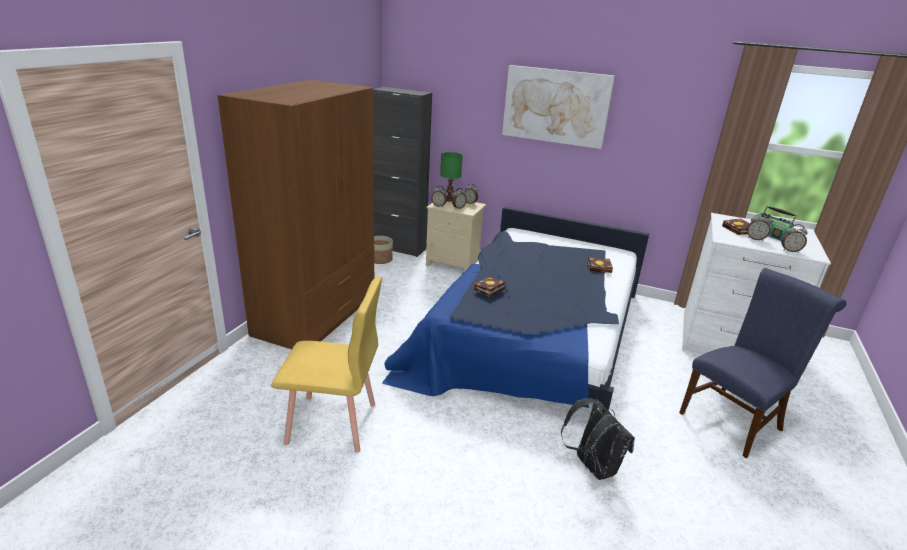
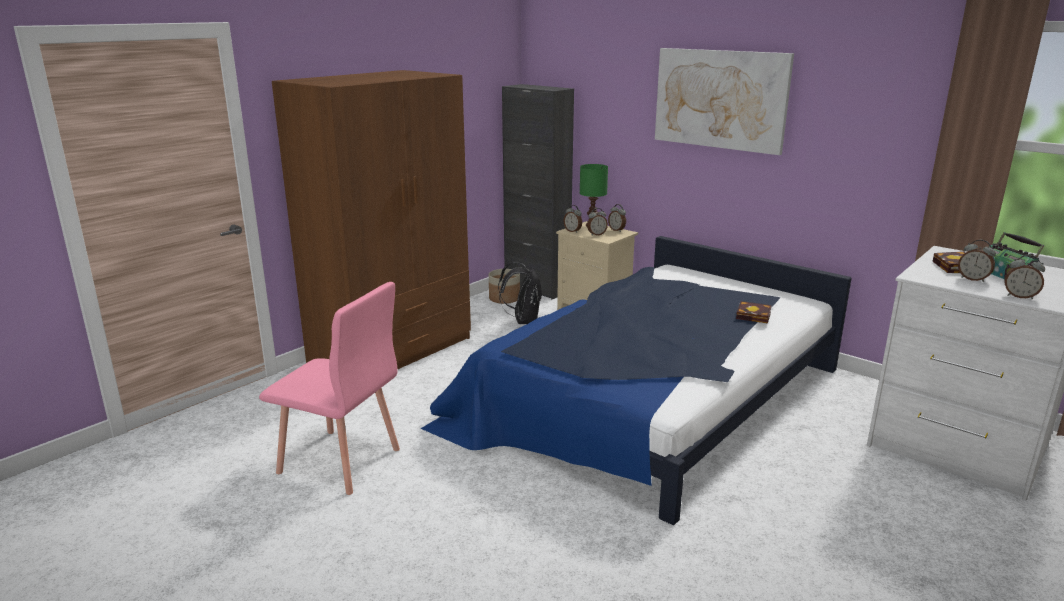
camera: 20 degrees right, 5 degrees down
yellow chair [271,276,382,453] -> pink chair [259,282,400,495]
book [474,277,505,297] -> none
black backpack [561,398,635,480] -> black backpack moved to [498,261,542,324]
blue chair [679,268,847,458] -> none

